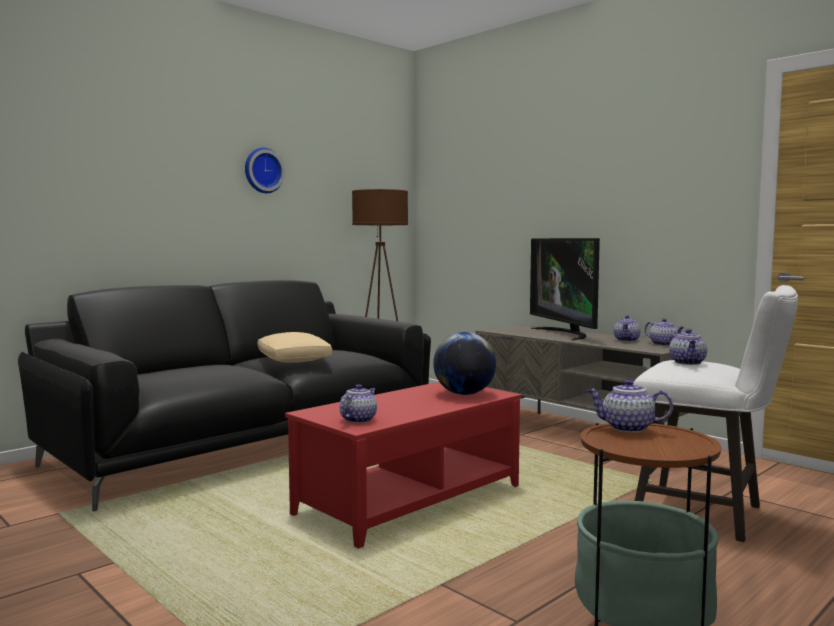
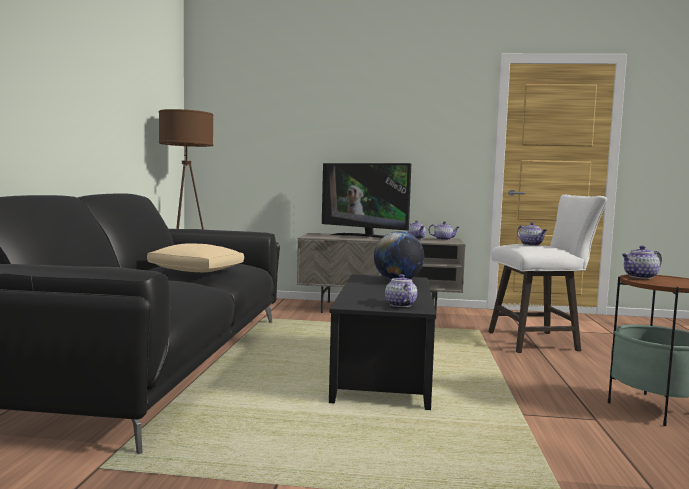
camera: 40 degrees left, 0 degrees up
wall clock [245,148,285,193] -> none
red coffee table [285,382,521,549] -> black coffee table [329,274,436,410]

